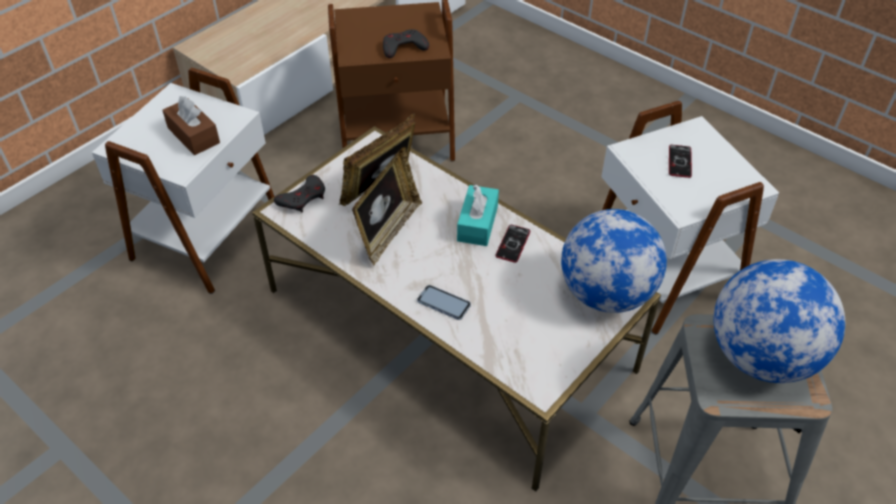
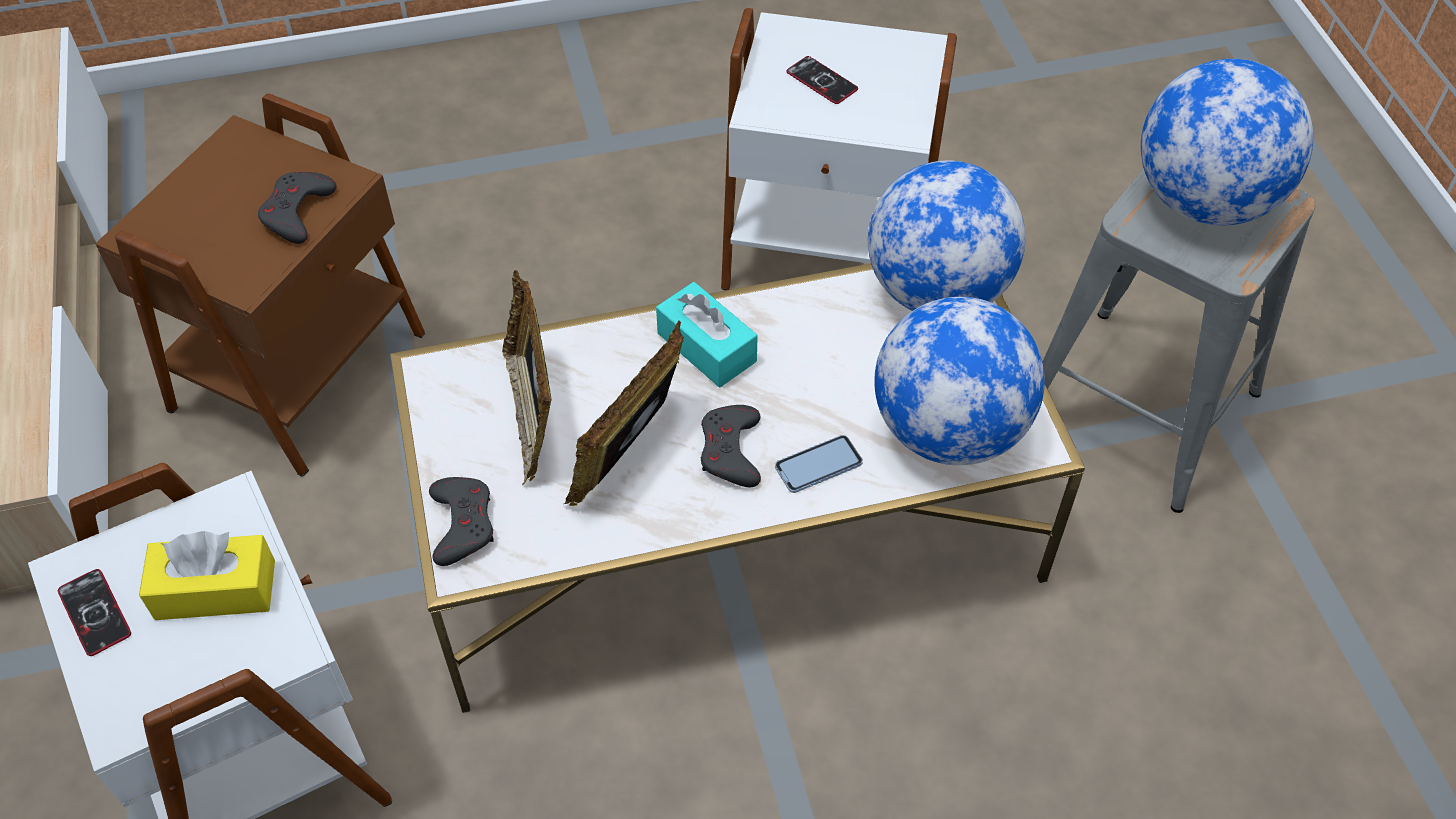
camera: 55 degrees left, 5 degrees up
brown tissue box [162,96,220,155] -> yellow tissue box [139,531,275,620]
picture frame [352,146,422,265] -> picture frame turned 120 degrees counterclockwise [564,321,684,506]
phone [495,225,531,263] -> phone moved to [58,569,131,656]
none -> grey game controller [701,405,761,487]
none -> globe [874,297,1045,465]

